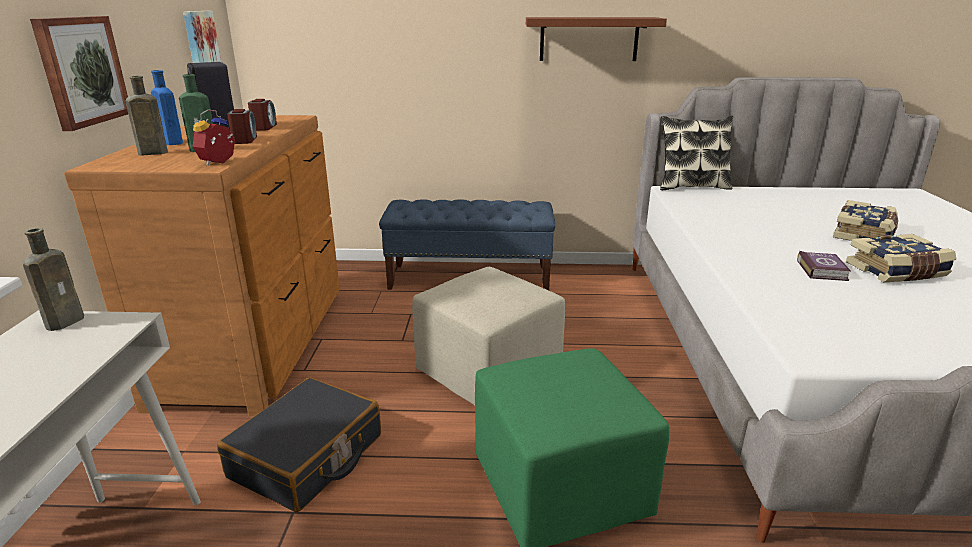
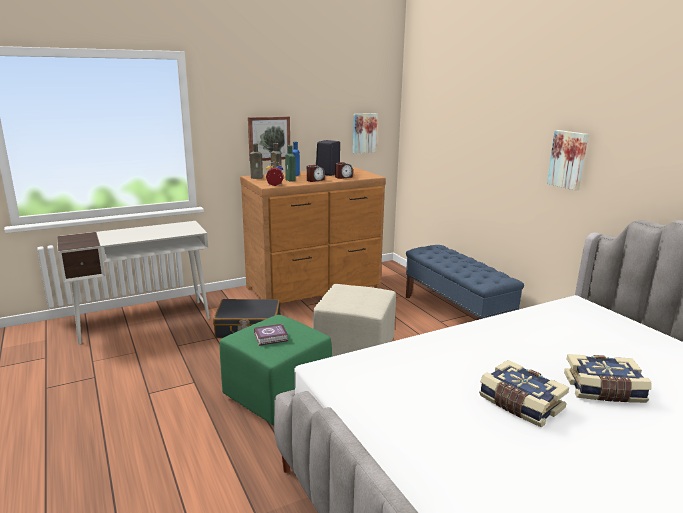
camera: 60 degrees right, 5 degrees down
brown bottle [23,228,84,331] -> brown bottle moved to [250,144,263,179]
brown shelf [526,17,667,61] -> picture [547,130,589,191]
pillow [660,115,733,190] -> none
book [797,251,851,281] -> book moved to [254,324,288,346]

